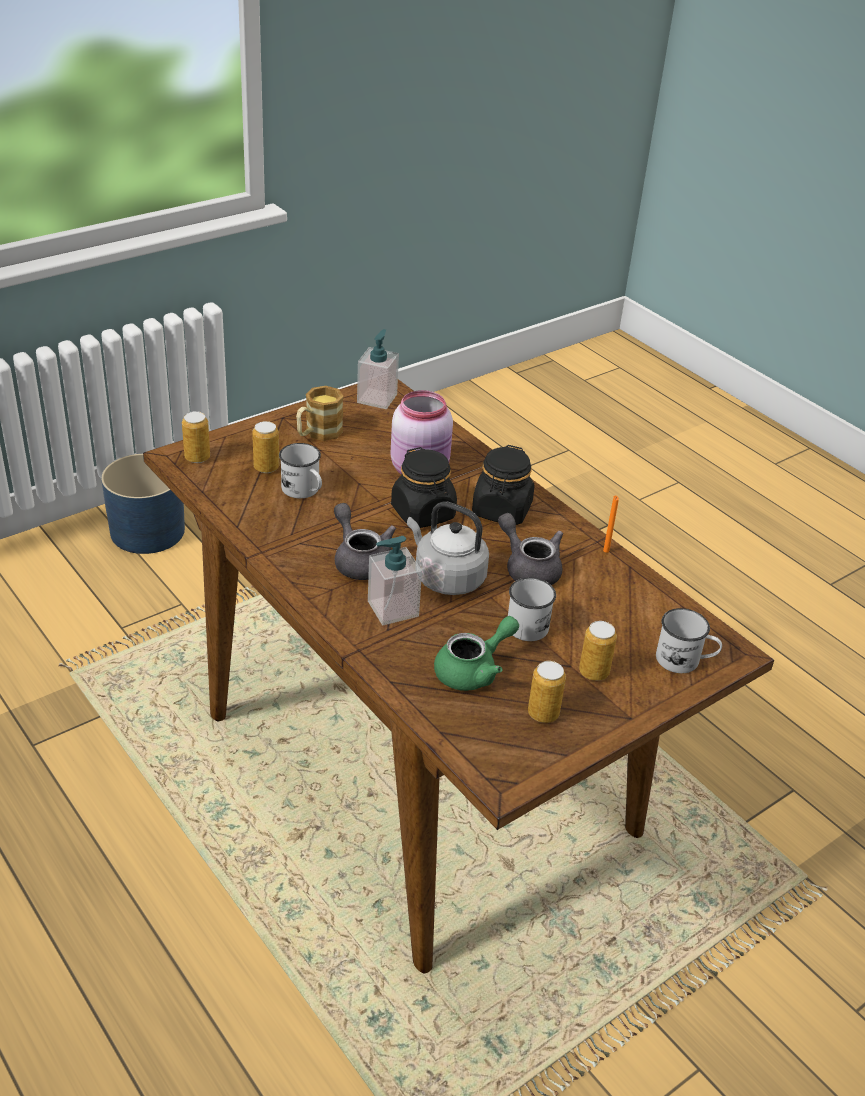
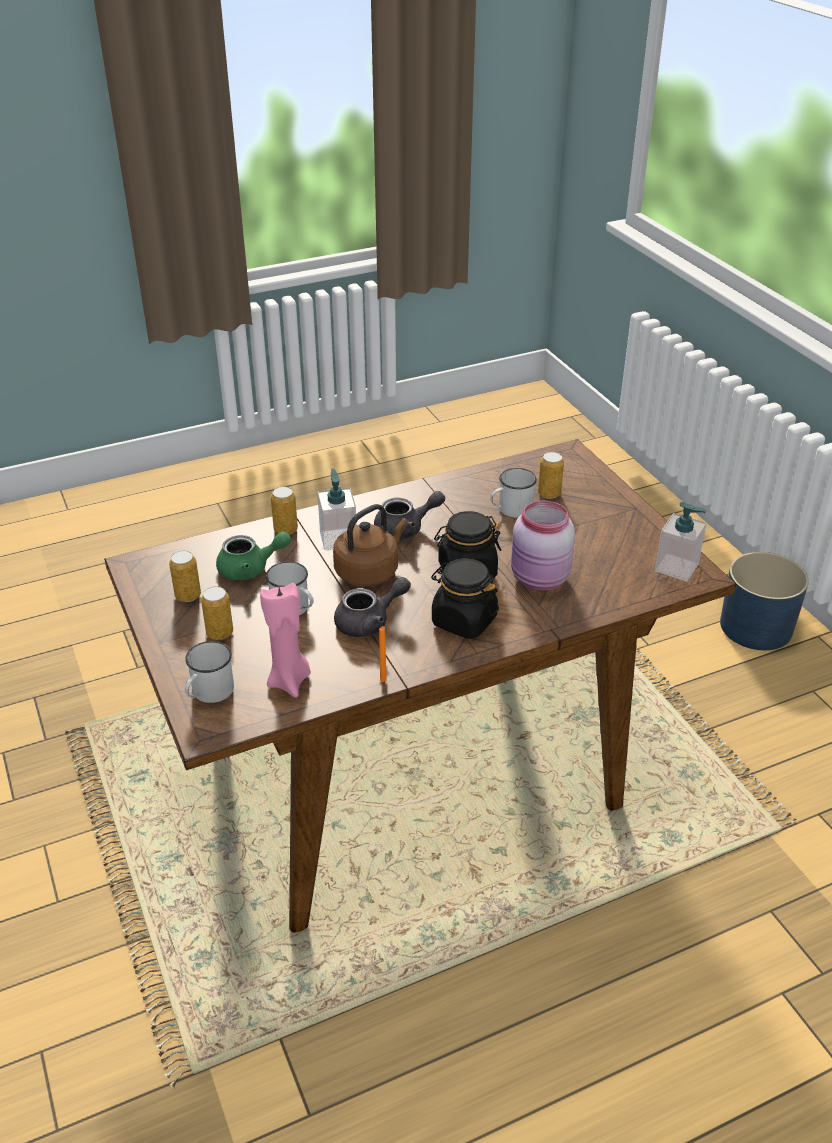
camera: 105 degrees right, 0 degrees up
can [182,411,210,463] -> can moved to [271,487,298,534]
mug [296,386,344,441] -> none
grey kettle [407,501,489,595] -> brown kettle [333,504,408,586]
green teapot [434,616,519,691] -> green teapot turned 75 degrees counterclockwise [216,532,291,580]
none -> pink candle [260,583,311,698]

